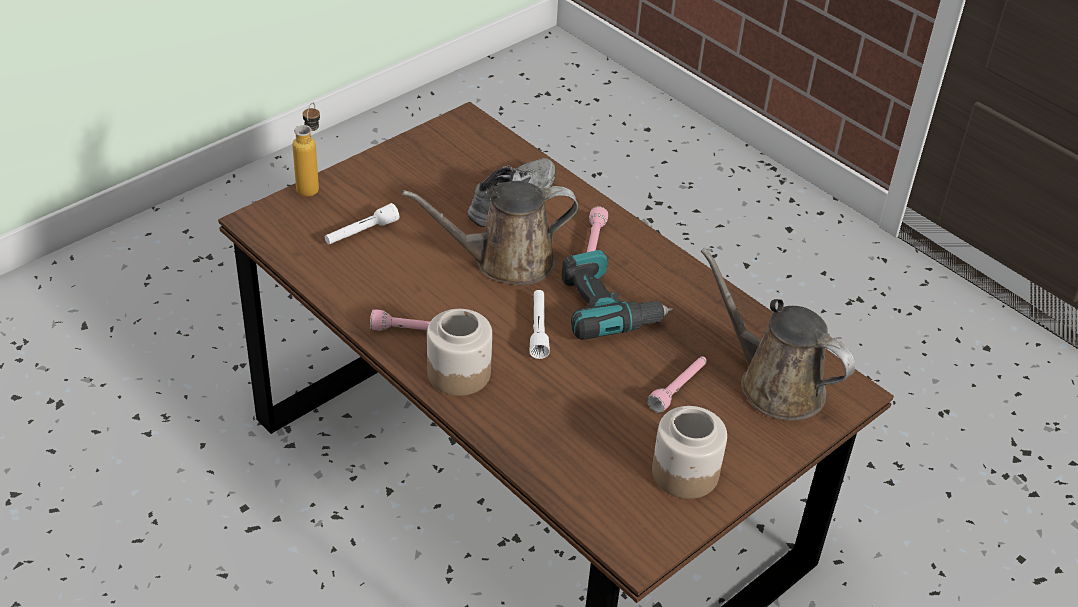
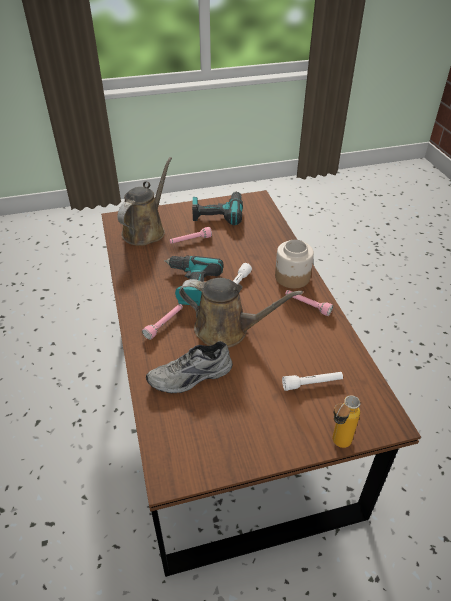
camera: 150 degrees left, 0 degrees up
jar [652,406,727,499] -> power drill [192,192,243,225]
brown watering can [701,248,855,420] -> brown watering can turned 135 degrees counterclockwise [117,157,172,246]

